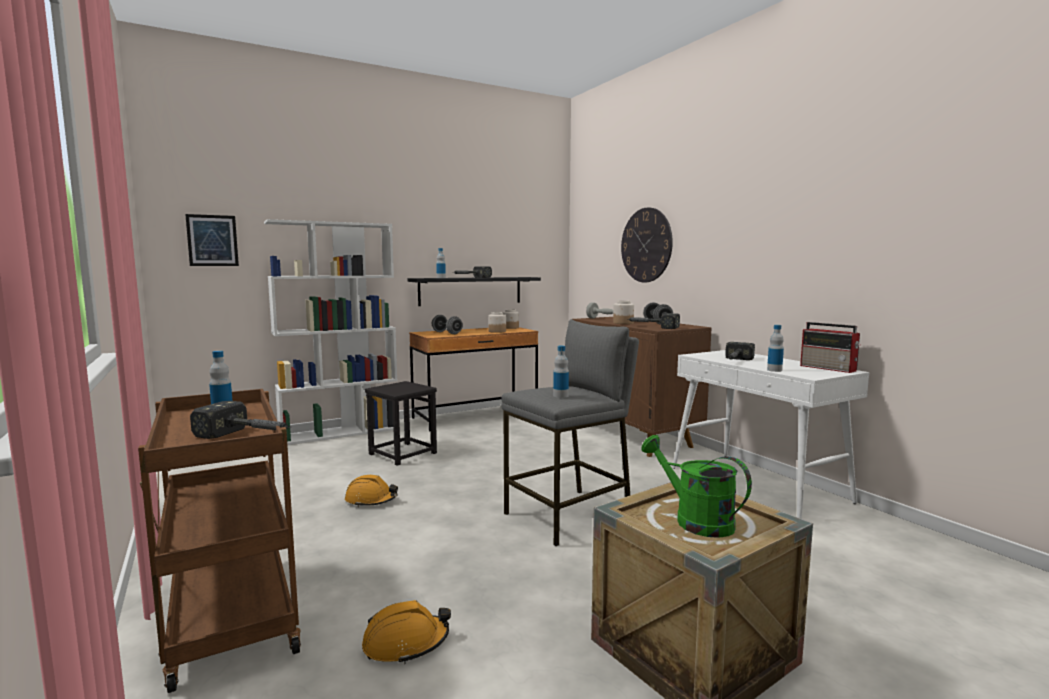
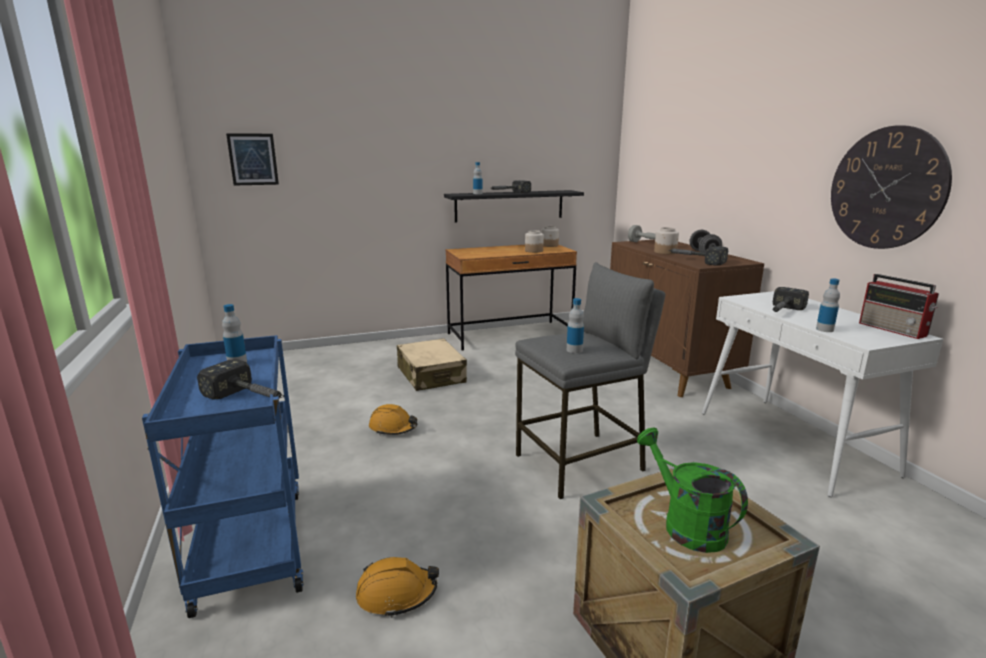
camera: 10 degrees right, 10 degrees up
brown cart [138,389,301,693] -> blue cart [142,335,304,618]
white bookcase [264,219,397,445] -> none
black stool [365,381,437,466] -> beige suitcase [397,338,467,391]
grey dumbbell [431,315,463,334] -> none
wall clock [621,208,673,282] -> wall clock moved to [831,125,952,249]

